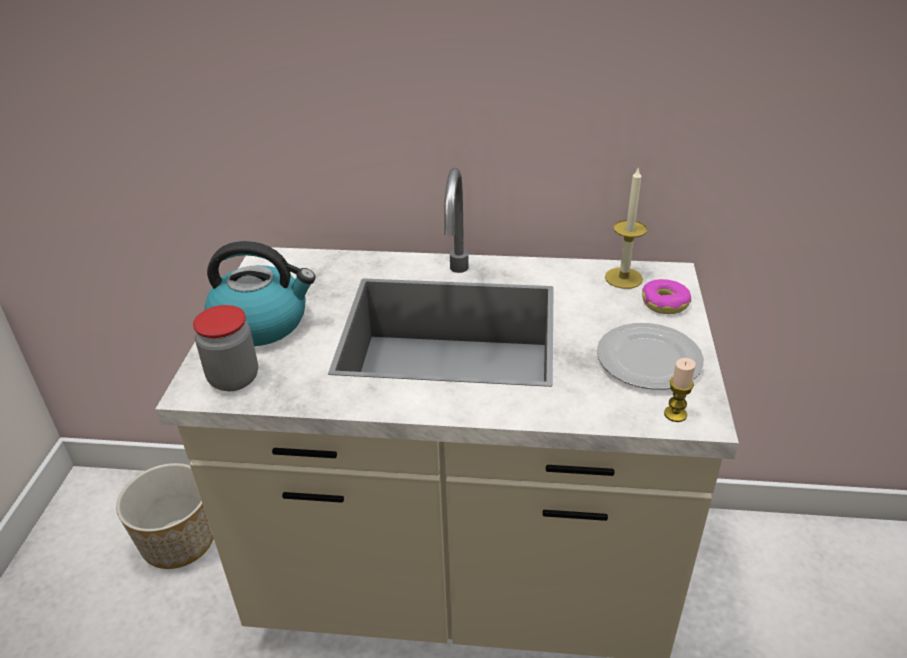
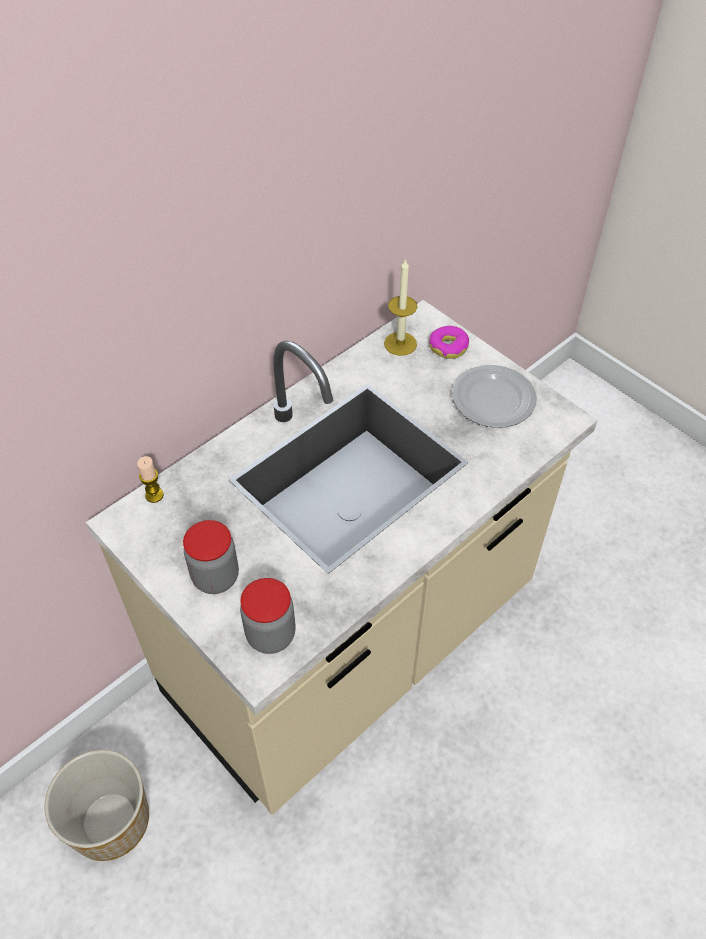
camera: 50 degrees left, 15 degrees up
kettle [205,241,316,346] -> jar [183,520,239,594]
candle [664,358,696,422] -> candle moved to [137,456,164,503]

